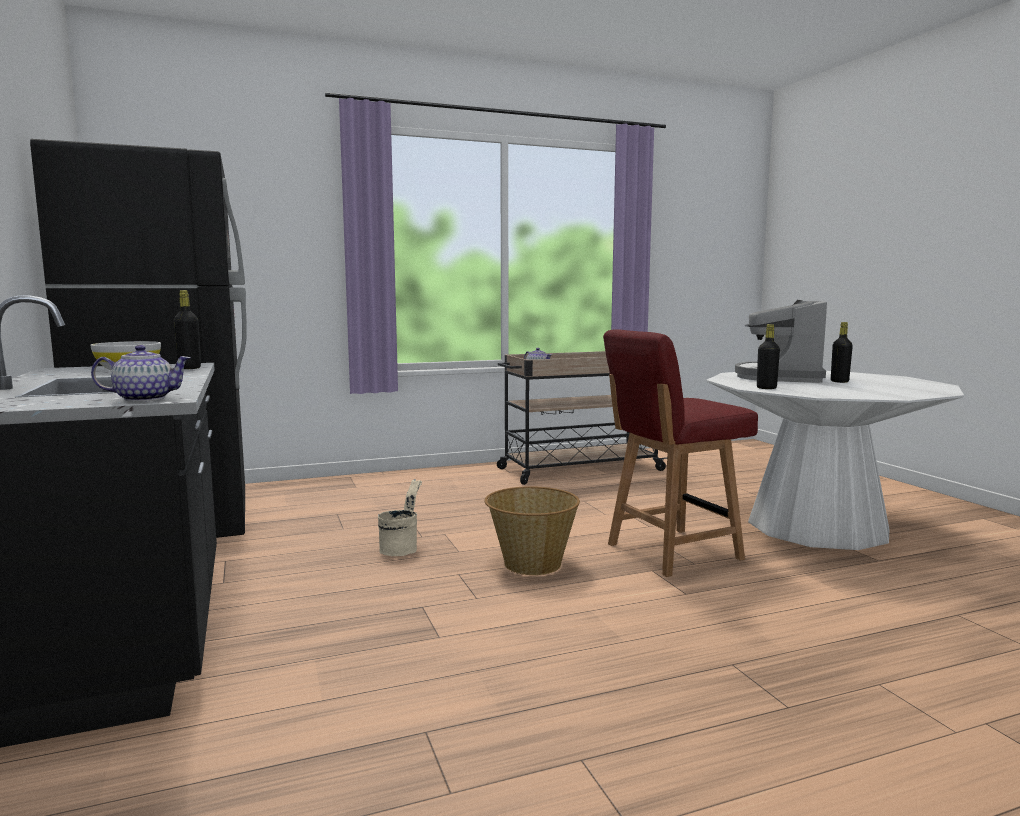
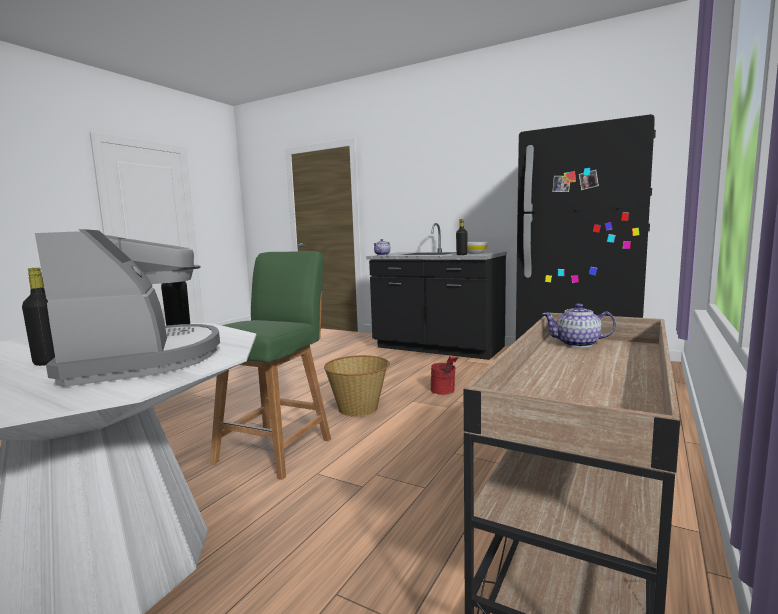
camera: 140 degrees right, 0 degrees up
beige bucket [378,479,422,556] -> red bucket [430,356,458,395]
red chair [603,329,758,577] -> green chair [210,251,331,480]

